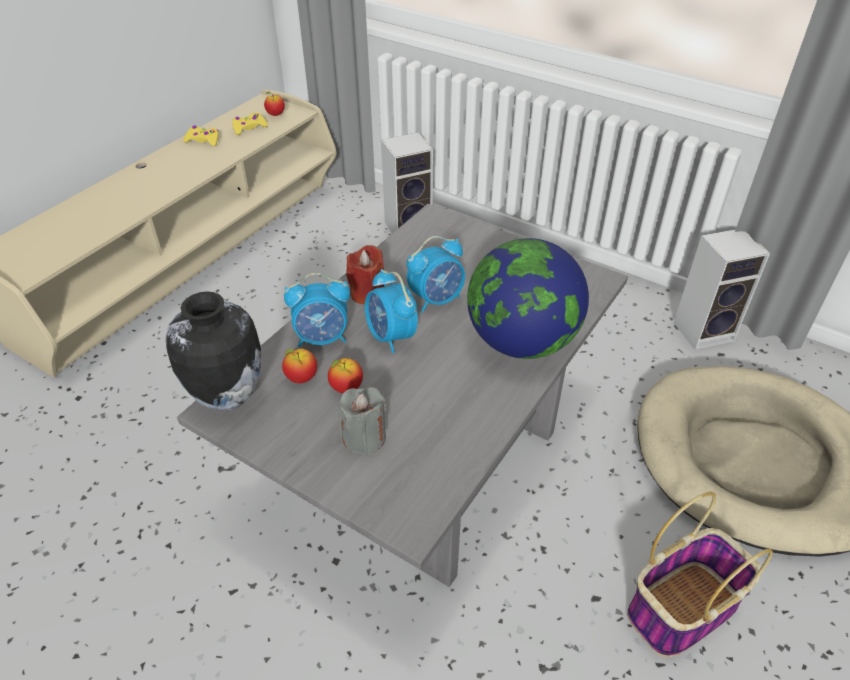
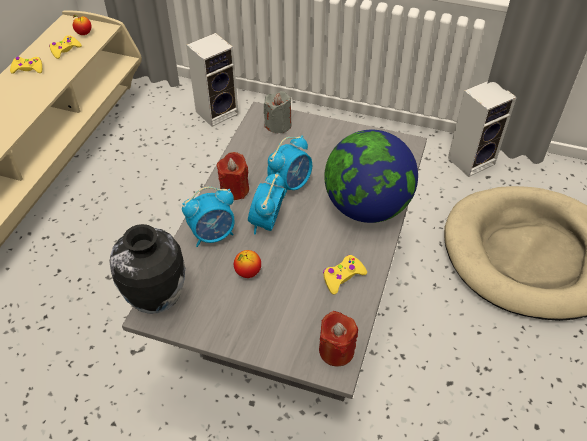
camera: 15 degrees left, 5 degrees up
apple [282,348,317,383] -> none
grey candle [338,387,387,455] -> grey candle moved to [264,91,292,133]
alarm clock [365,269,418,353] -> alarm clock turned 60 degrees clockwise [248,172,285,235]
basket [627,492,773,657] -> none
none -> red candle [319,311,358,366]
none -> yellow game controller [323,255,367,295]

